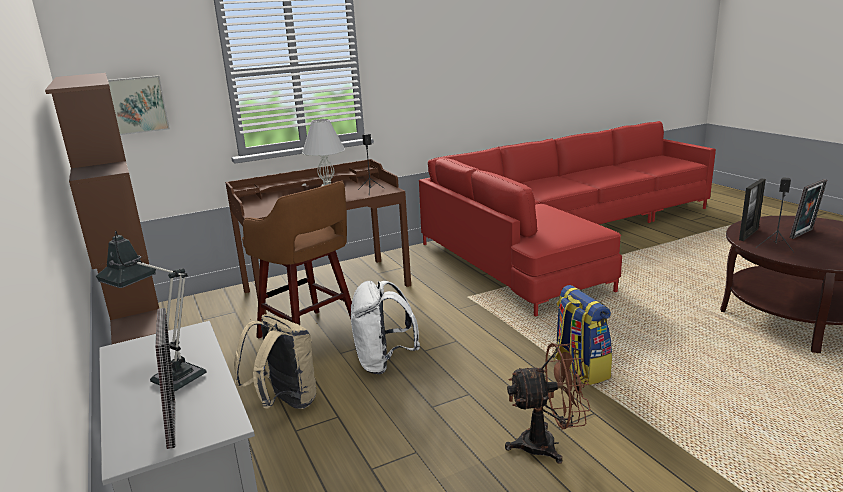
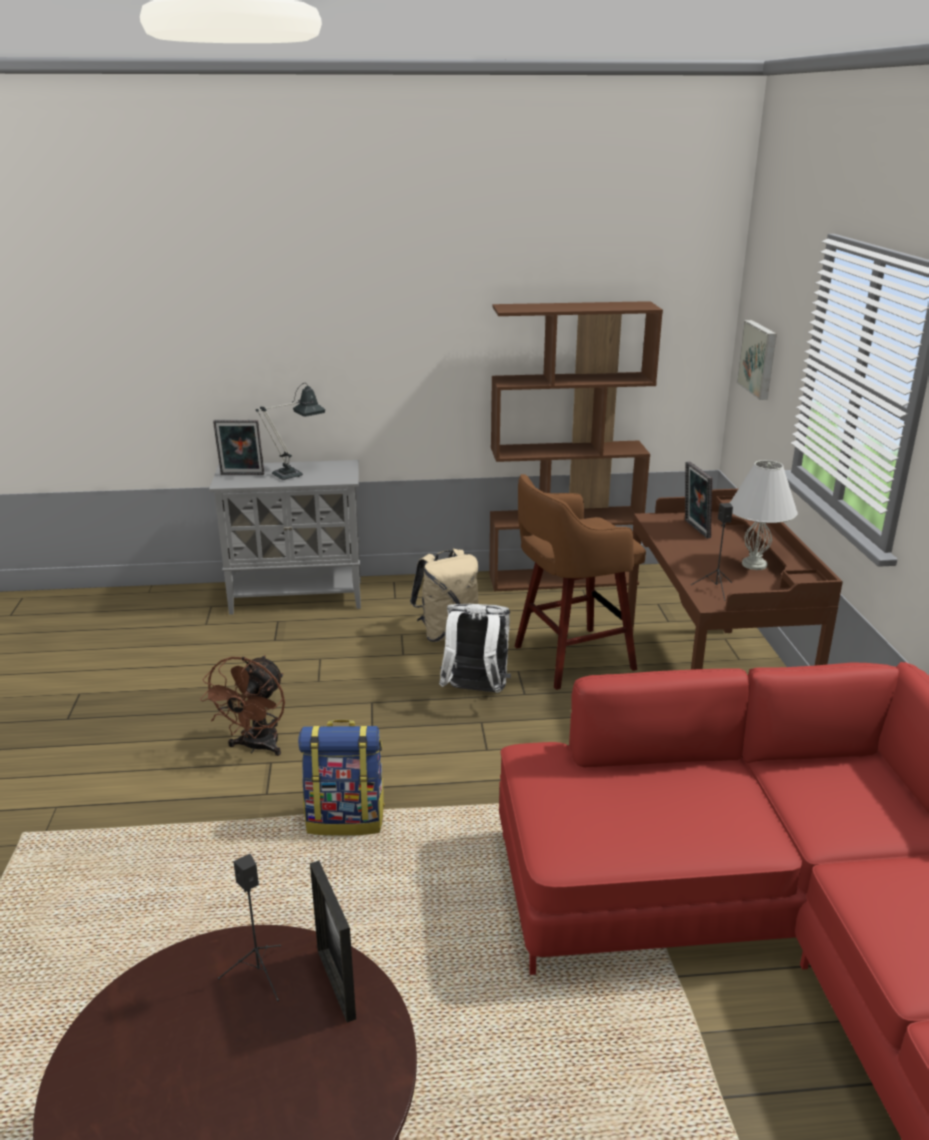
camera: 110 degrees right, 5 degrees up
picture frame [790,179,827,239] -> picture frame moved to [685,461,712,539]

